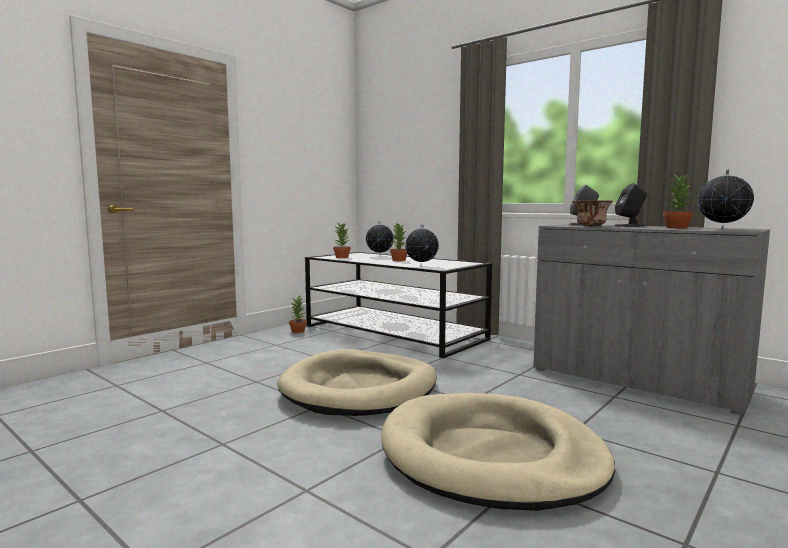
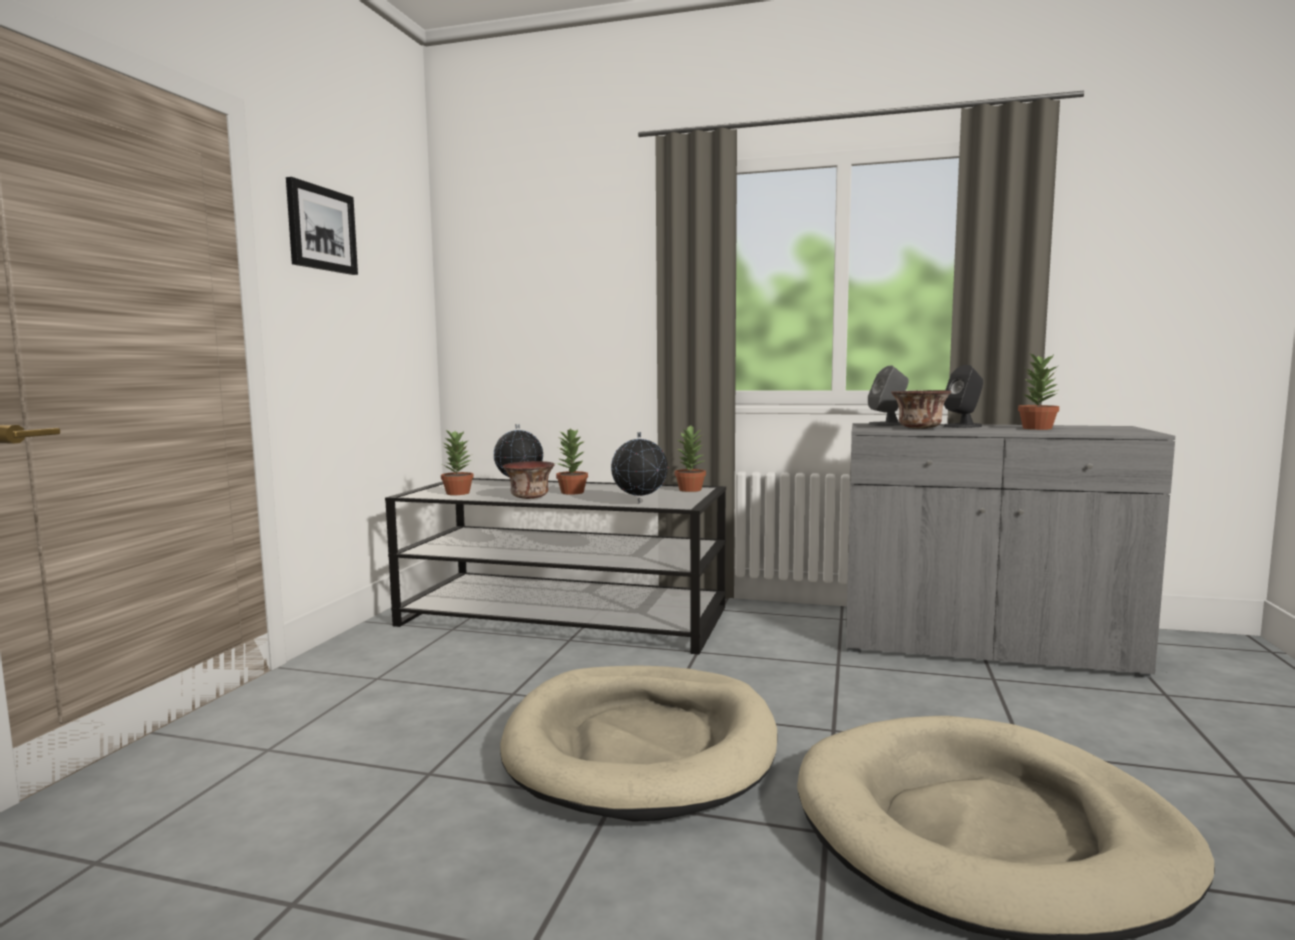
camera: 25 degrees left, 0 degrees up
potted plant [289,295,307,333] -> potted plant moved to [675,426,706,492]
globe [698,170,754,230] -> none
none -> picture [286,177,358,275]
none -> bowl [503,461,555,499]

